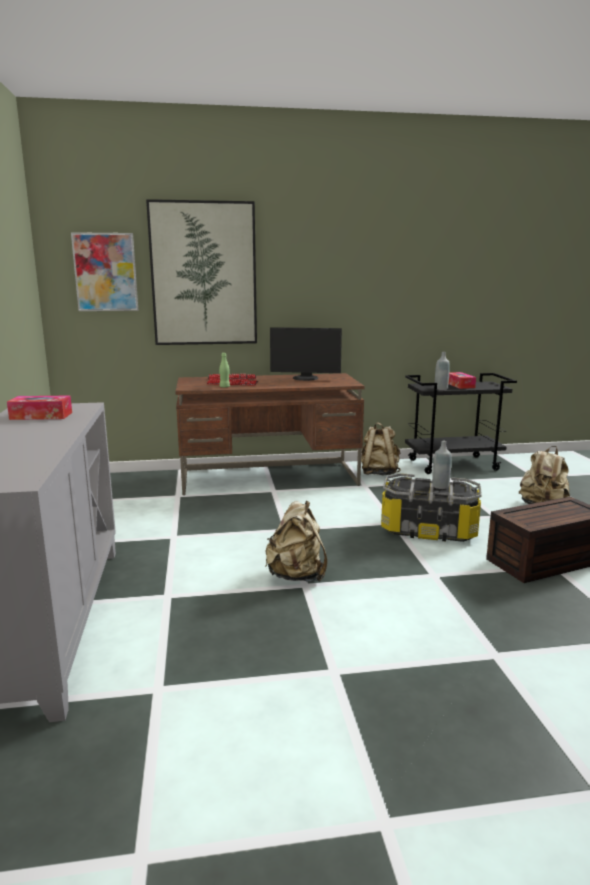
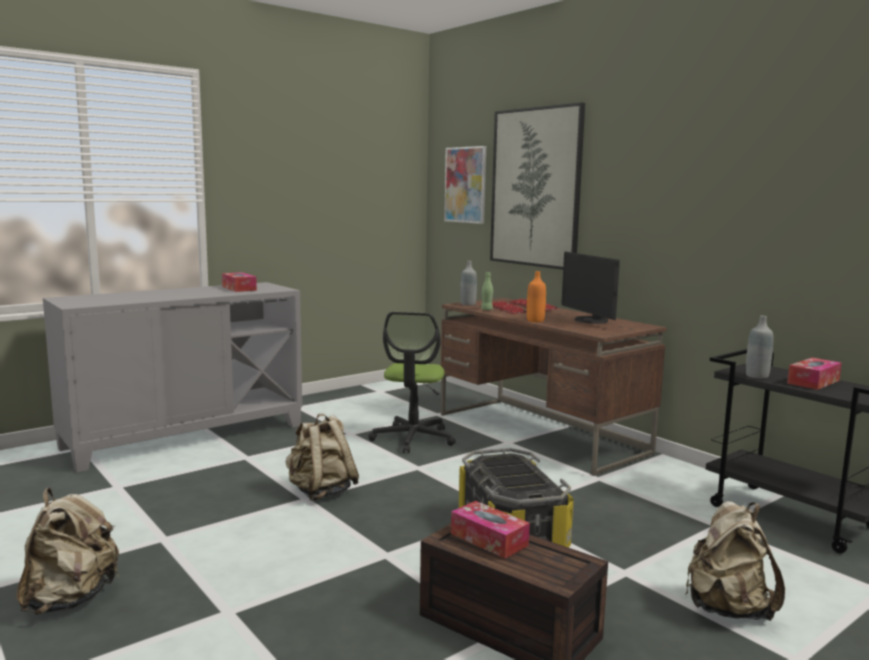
camera: 60 degrees right, 5 degrees down
beige backpack [361,422,400,475] -> beige backpack moved to [16,488,119,615]
grey bottle [432,441,451,489] -> grey bottle moved to [460,261,477,306]
none -> office chair [368,312,456,453]
none -> tissue box [451,501,530,559]
none -> orange bottle [527,271,546,322]

